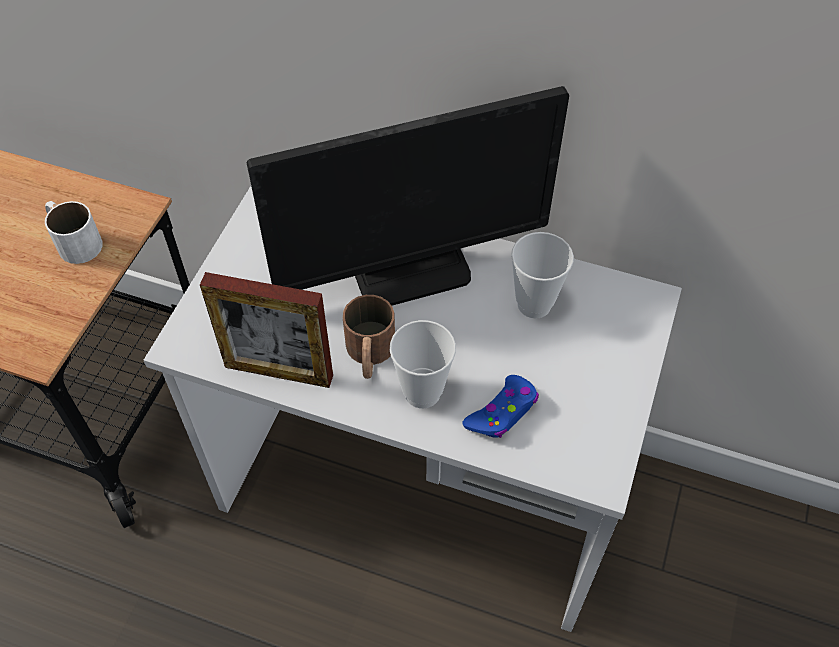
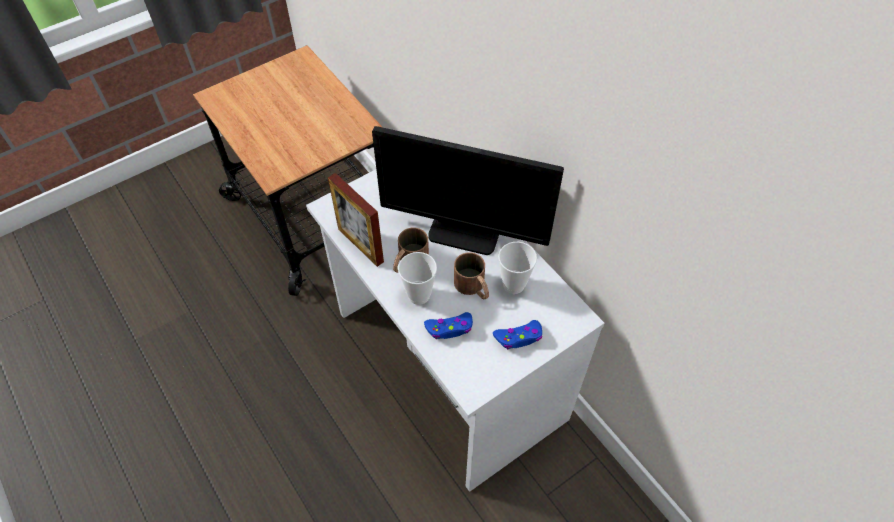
camera: 35 degrees right, 0 degrees up
white mug [45,201,103,264] -> none
none -> brown mug [454,252,489,299]
none -> blue game controller [493,320,542,349]

